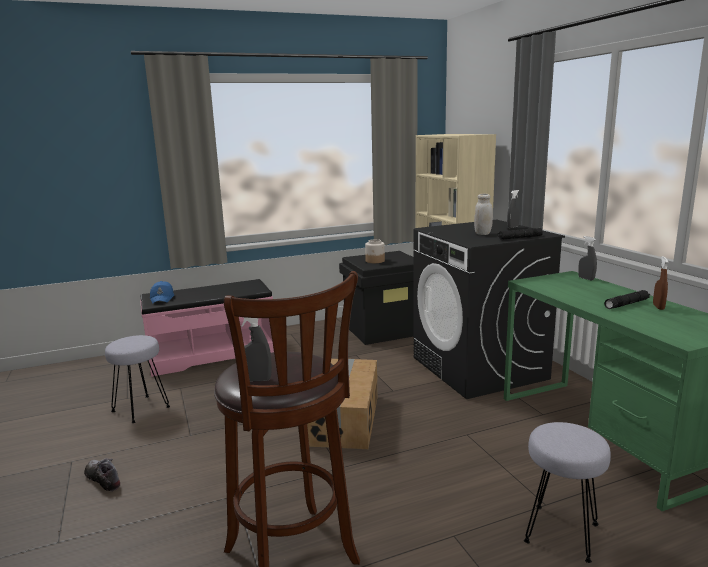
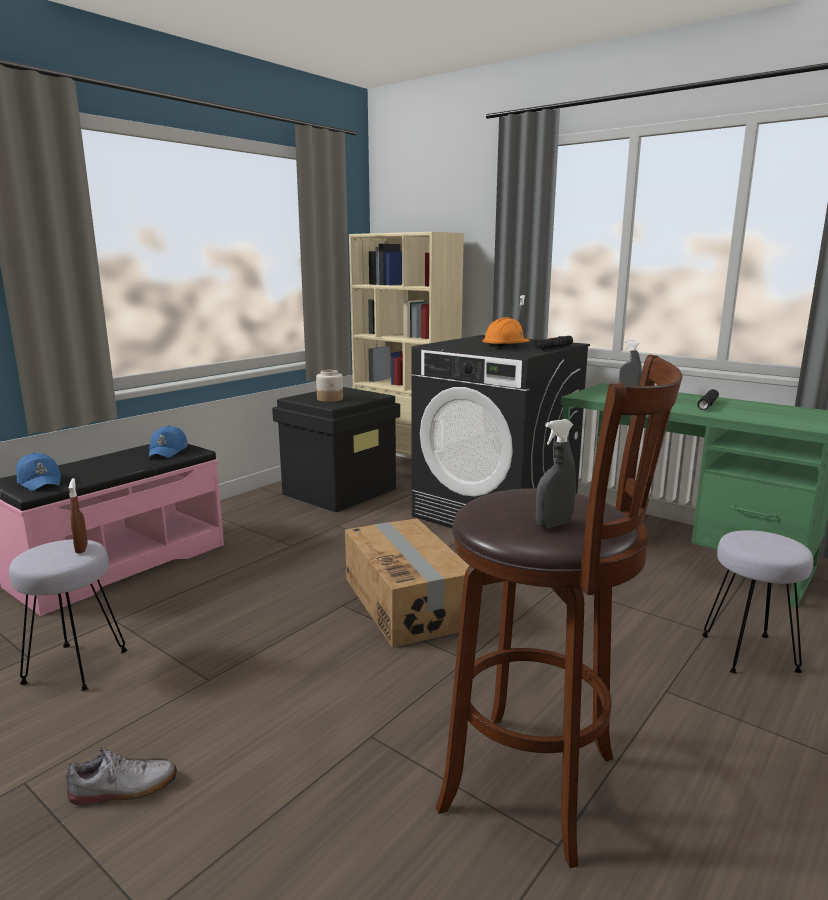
camera: 30 degrees left, 0 degrees up
shoe [84,458,121,492] -> shoe turned 150 degrees clockwise [66,748,177,806]
white jar [474,193,493,235] -> orange hard hat [482,317,530,348]
brown spray bottle [653,256,669,310] -> brown spray bottle moved to [68,478,88,554]
none -> blue cap [149,426,188,458]

